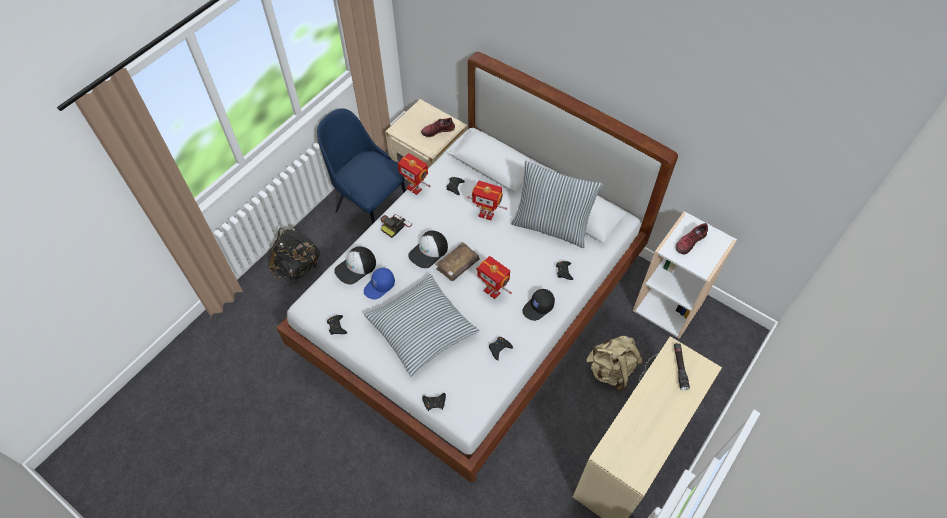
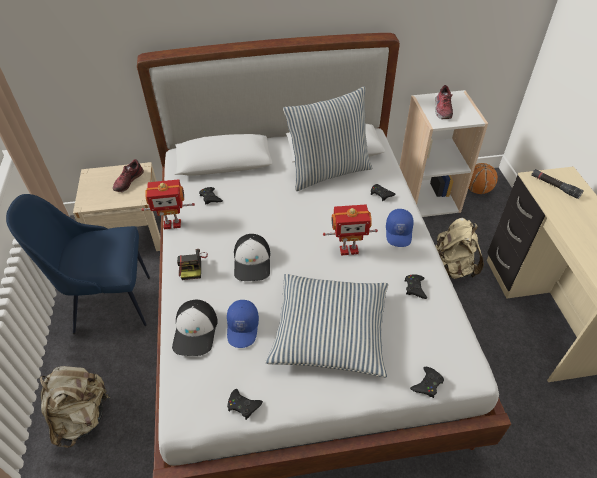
camera: 45 degrees left, 10 degrees down
black backpack [269,228,320,279] -> beige backpack [40,366,111,448]
brown book [435,242,480,281] -> none
toy robot [467,181,507,220] -> none
black cap [523,289,555,321] -> blue cap [386,209,414,247]
none -> basketball [469,163,498,194]

